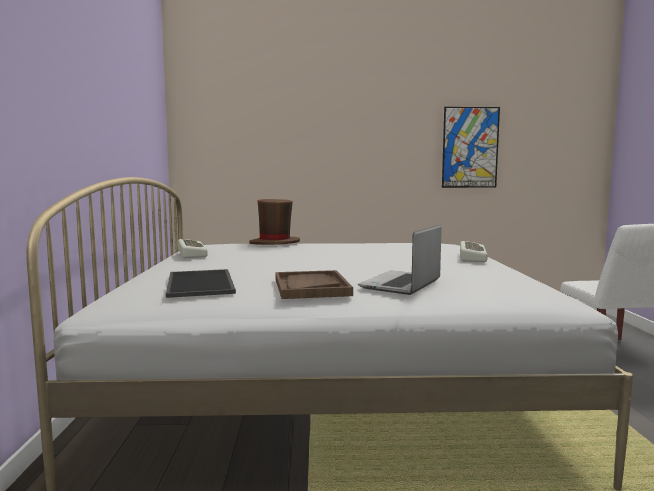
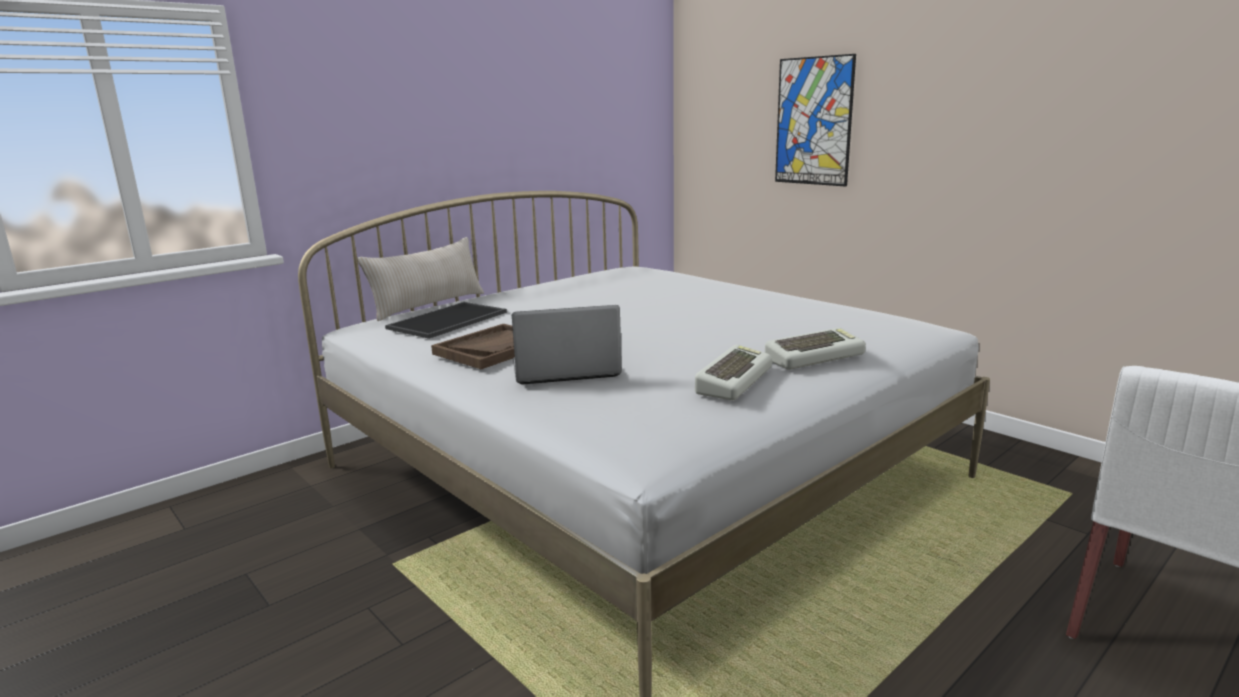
camera: 50 degrees right, 10 degrees up
keyboard [178,239,208,258] -> keyboard moved to [695,345,772,400]
brown hat [249,199,300,245] -> none
picture [442,107,500,188] -> picture moved to [775,54,856,186]
none -> beige pillow [357,237,484,321]

